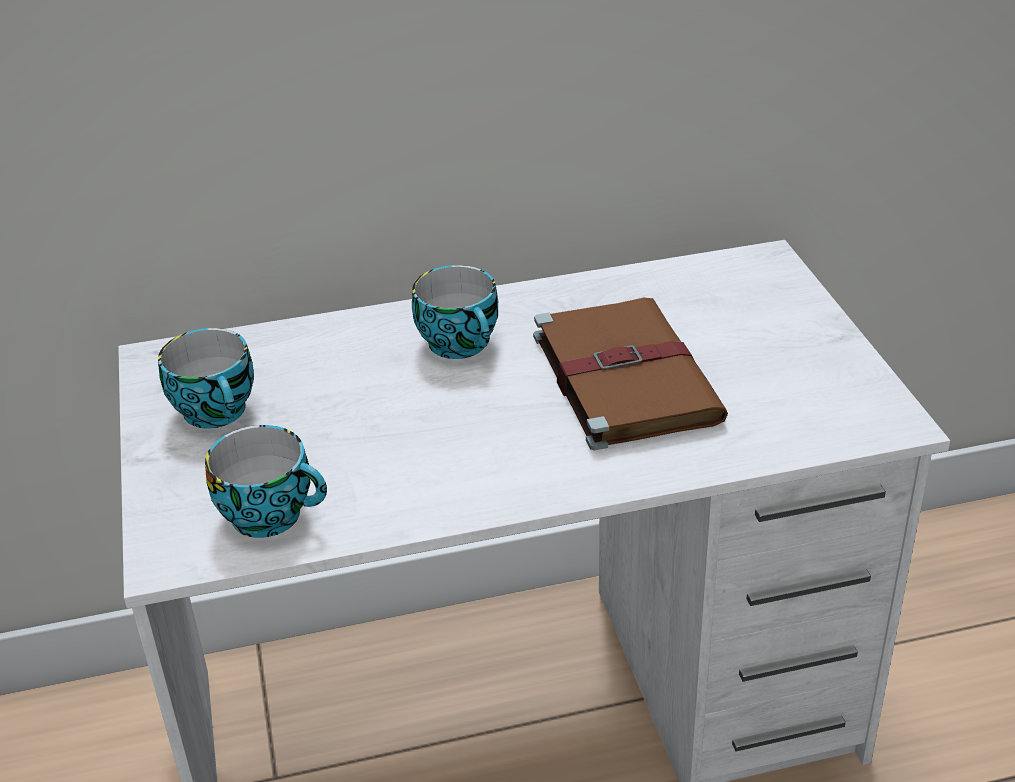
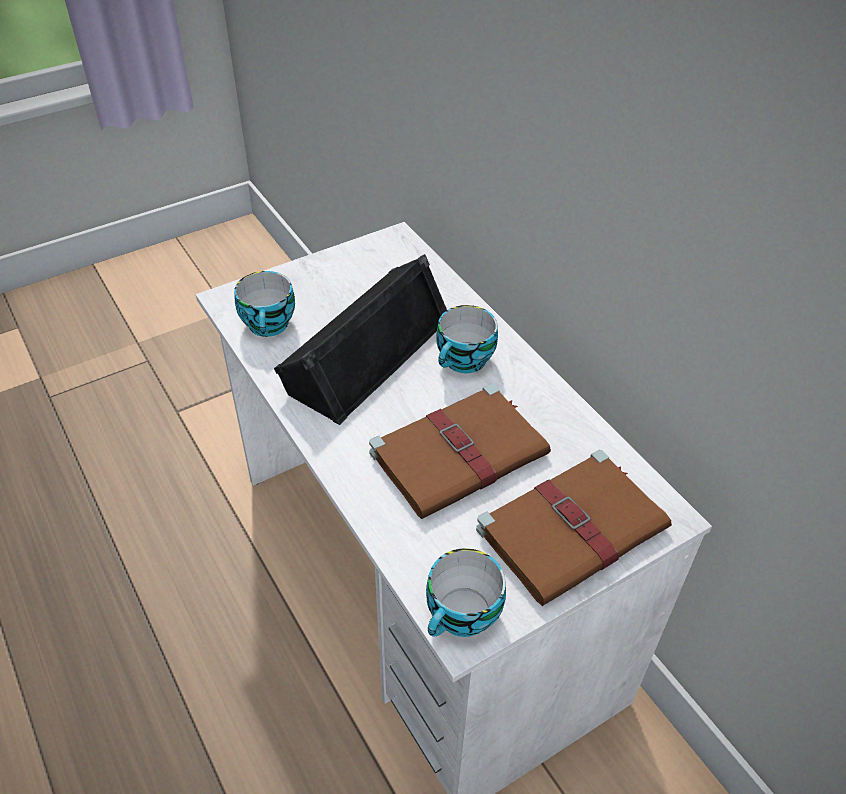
camera: 70 degrees right, 10 degrees up
cup [158,328,254,428] -> cup moved to [426,548,506,637]
none -> black speaker [274,254,447,425]
none -> brown book [476,450,672,606]

